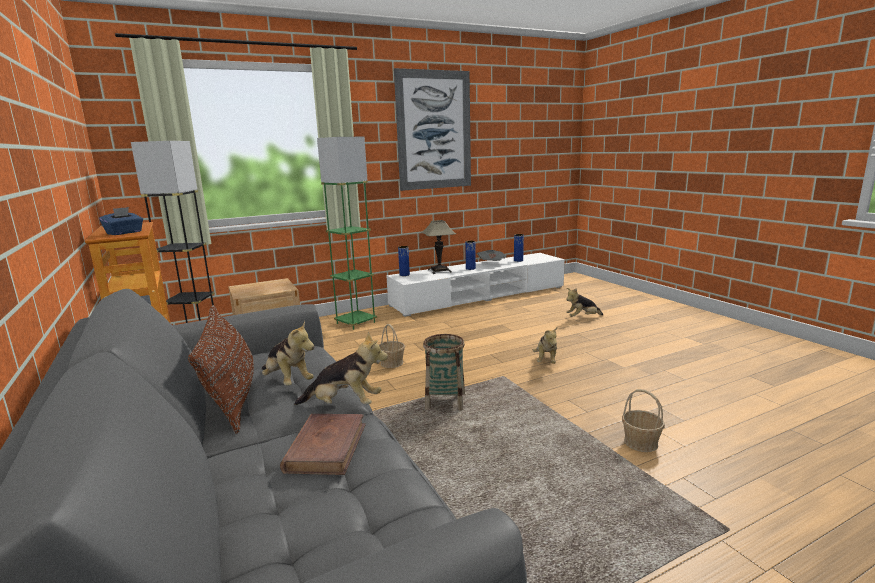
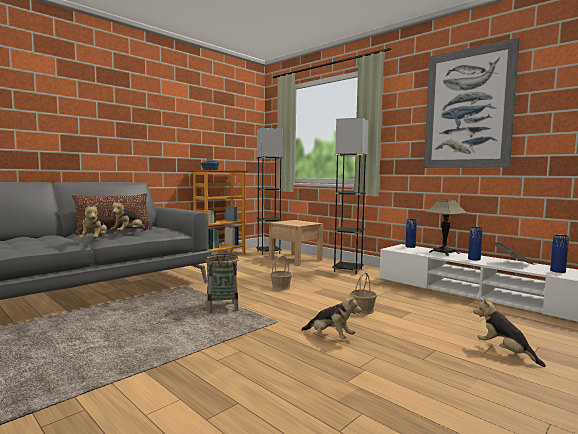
camera: 70 degrees right, 10 degrees down
brown book [280,414,366,475] -> none
green floor lamp [317,137,377,330] -> grey floor lamp [332,118,369,274]
plush toy [533,327,558,364] -> plush toy turned 135 degrees counterclockwise [301,292,361,339]
basket [622,389,665,452] -> basket moved to [350,272,377,314]

